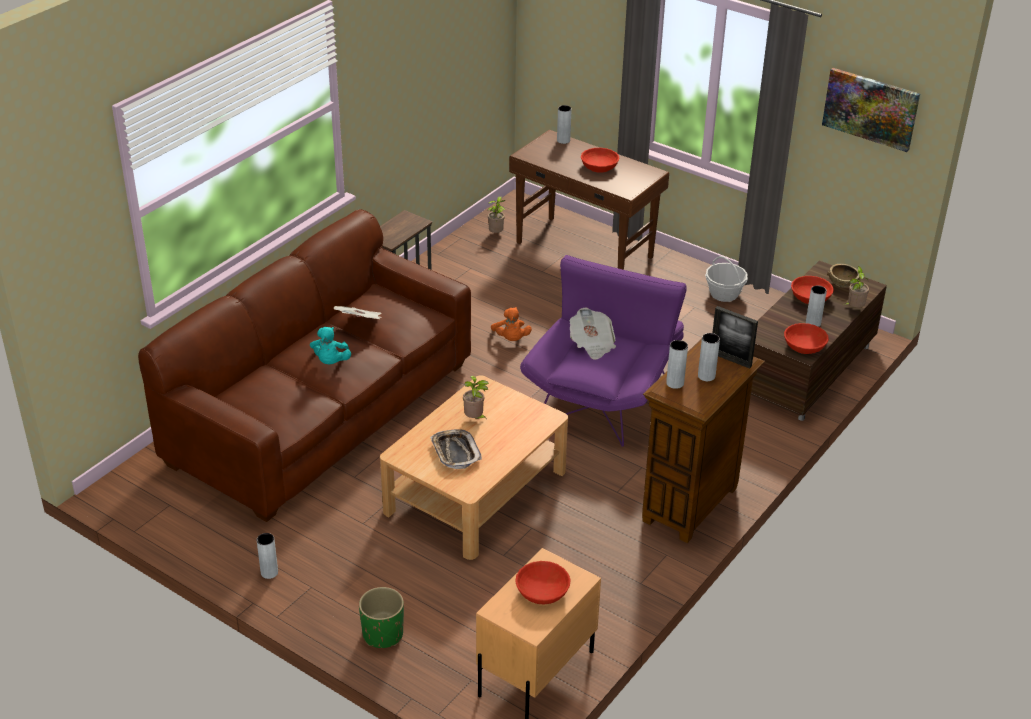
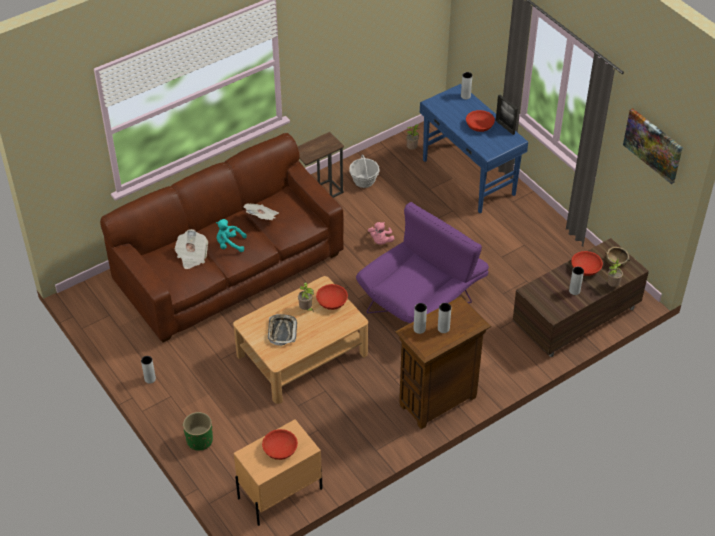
camera: 20 degrees right, 10 degrees up
turquoise plush toy [310,327,351,364] -> turquoise plush toy turned 75 degrees clockwise [216,219,247,252]
orange plush toy [491,307,532,341] -> pink plush toy [368,222,395,245]
brown console table [509,130,669,270] -> blue console table [420,84,528,213]
newspaper [570,308,616,360] -> newspaper moved to [174,229,208,269]
basket [705,256,748,302] -> basket moved to [349,154,380,188]
picture frame [712,306,758,369] -> picture frame moved to [496,95,518,135]
red bowl [784,323,829,354] -> red bowl moved to [316,284,348,310]

